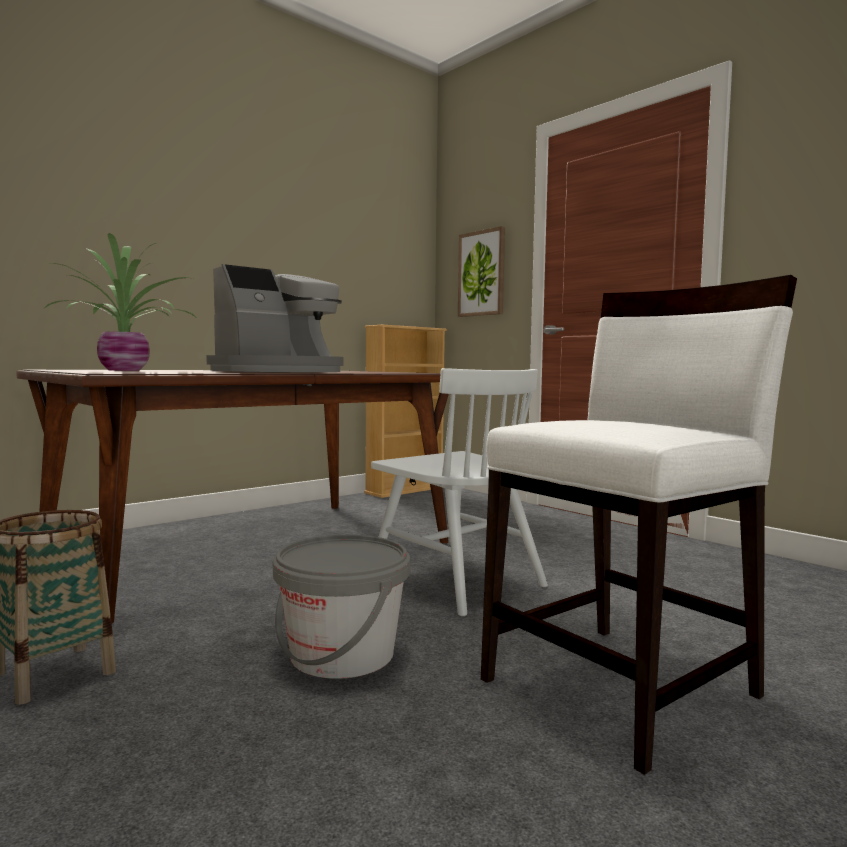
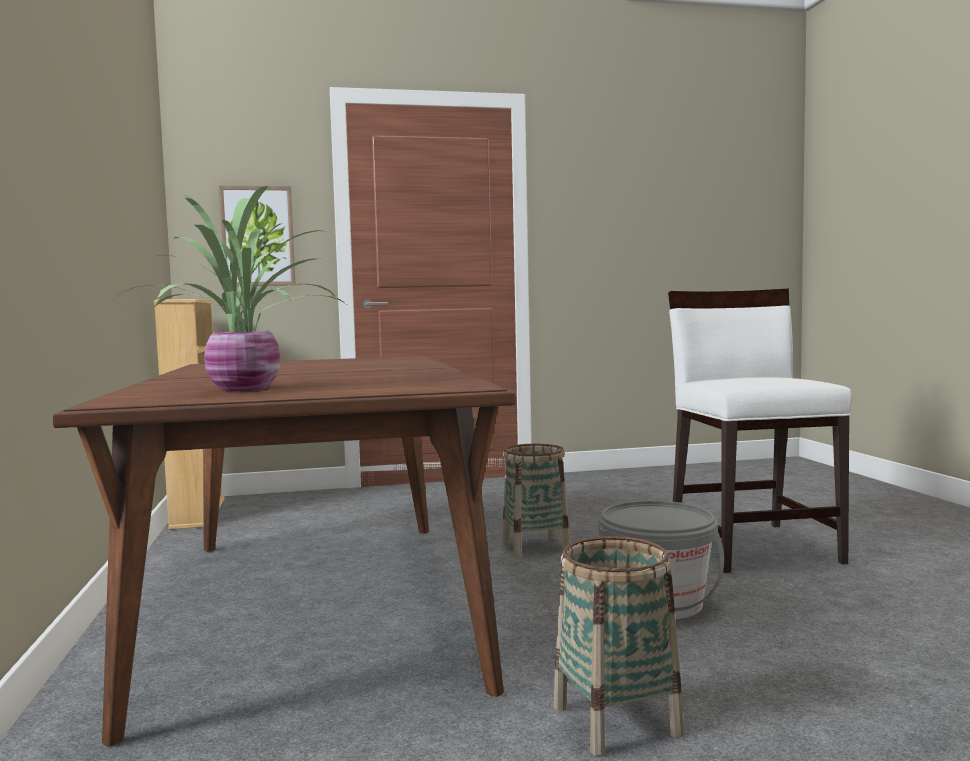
camera: 60 degrees left, 0 degrees up
coffee machine [206,264,344,372] -> none
white chair [371,368,548,616] -> basket [502,444,570,558]

